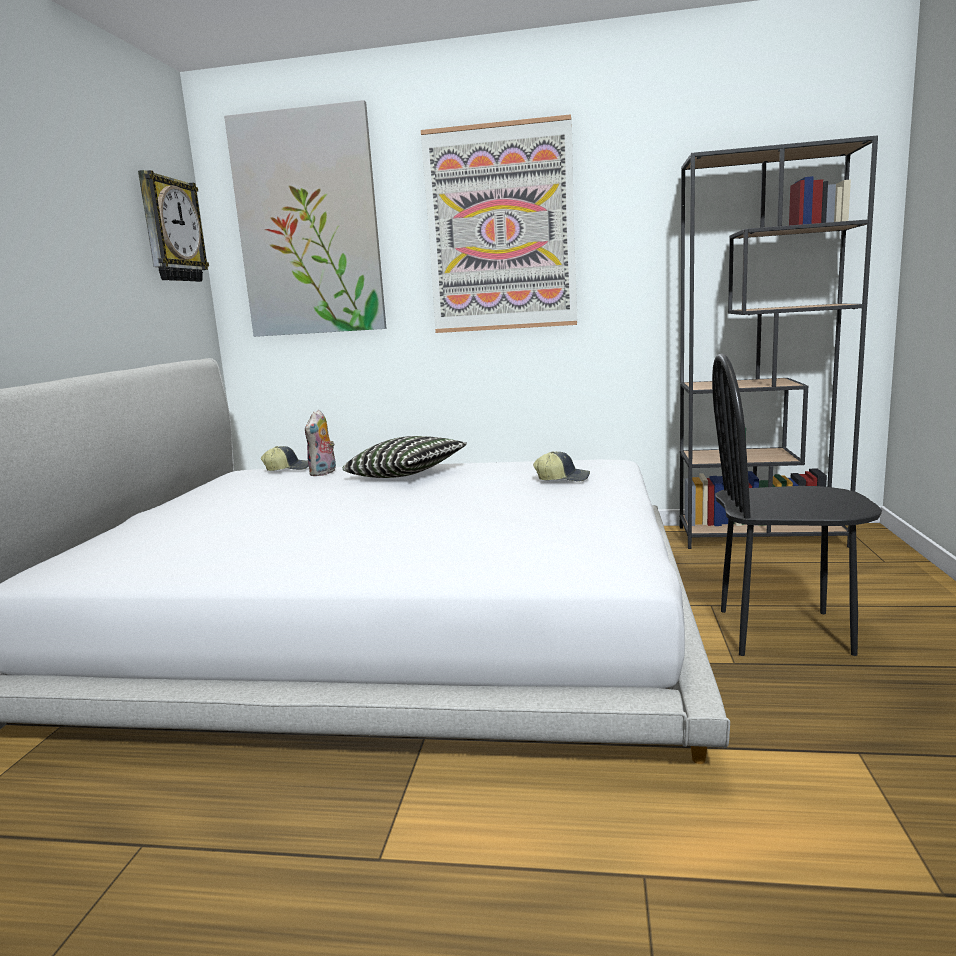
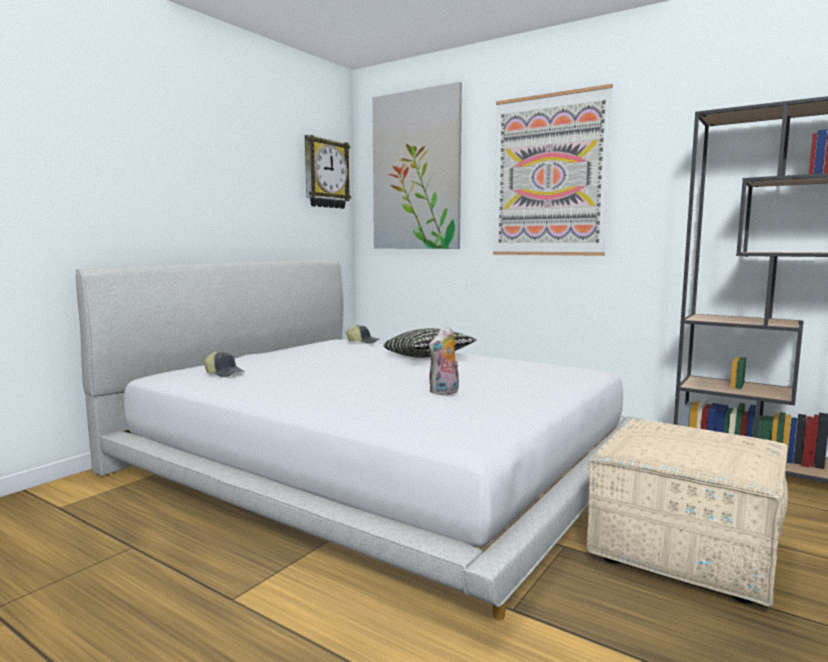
camera: 25 degrees right, 5 degrees down
plush toy [305,410,336,476] -> plush toy moved to [429,326,459,395]
cap [533,451,590,481] -> cap moved to [204,351,245,377]
black chair [712,353,882,656] -> beige ottoman [586,418,788,607]

